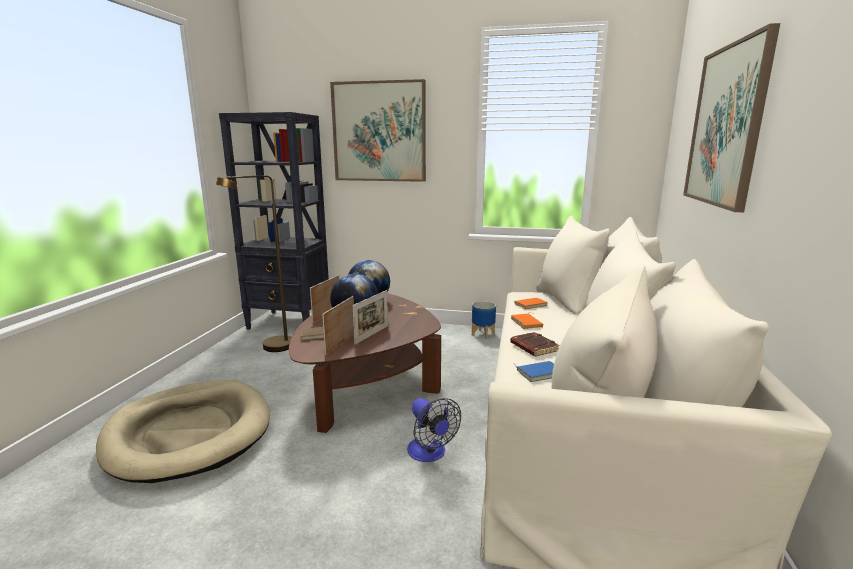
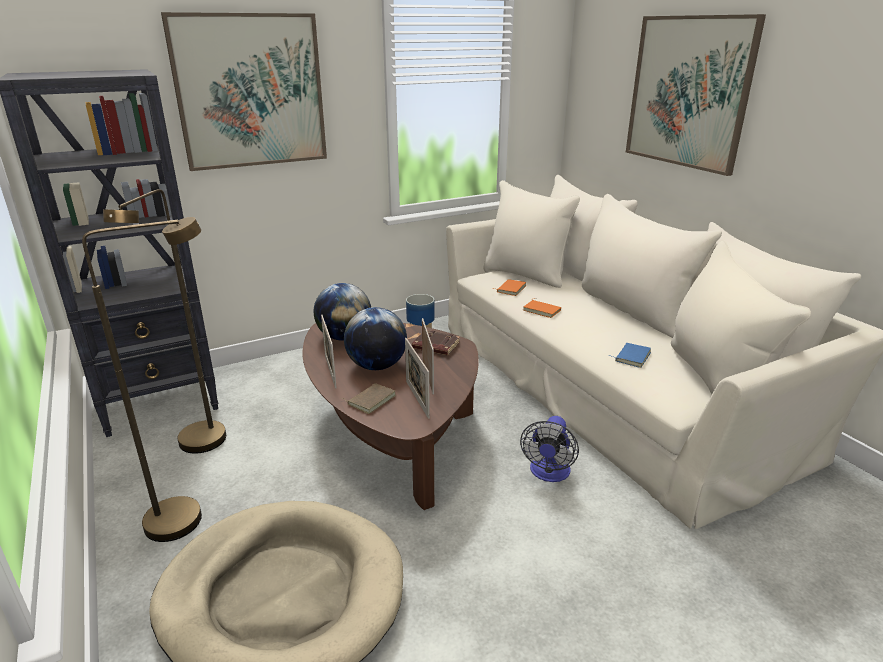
camera: 40 degrees left, 10 degrees up
fan [407,398,461,462] -> fan turned 90 degrees clockwise [520,416,579,482]
brown book [510,332,560,357] -> brown book moved to [412,330,460,356]
none -> brown floor lamp [82,217,202,542]

